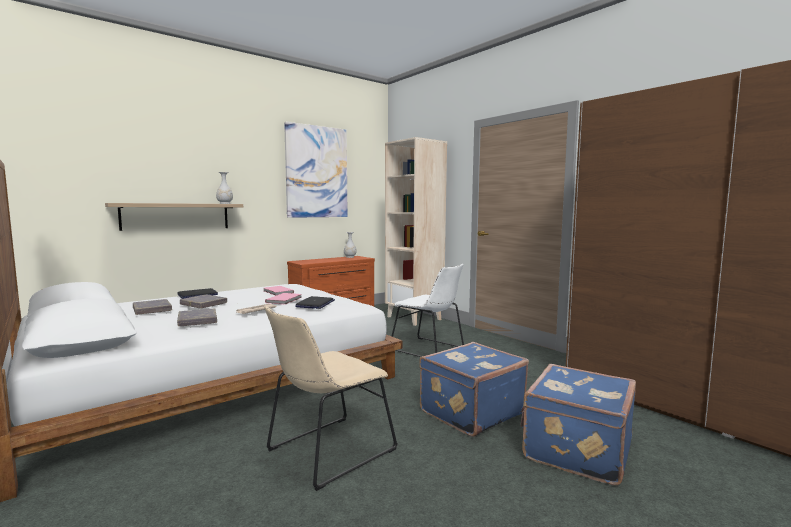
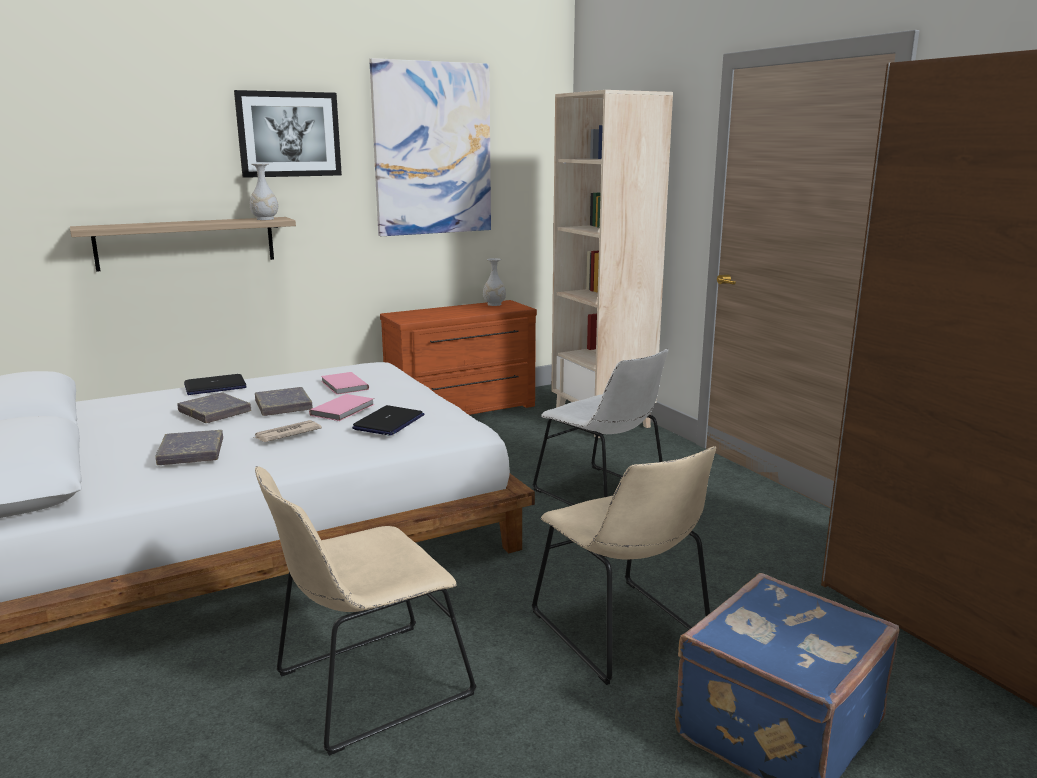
camera: 10 degrees right, 10 degrees up
grey book [133,299,172,315] -> grey book moved to [255,387,313,416]
blue suitcase [419,342,529,437] -> beige chair [532,446,716,685]
none -> picture [234,90,342,178]

